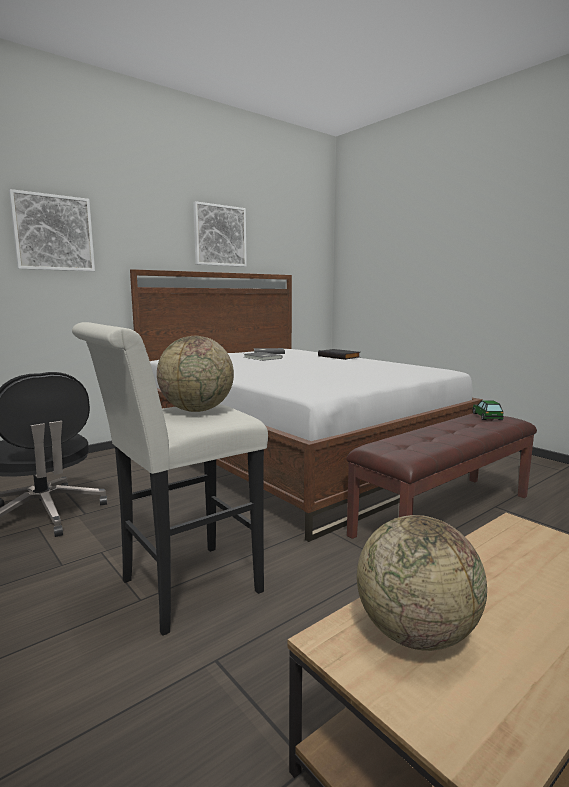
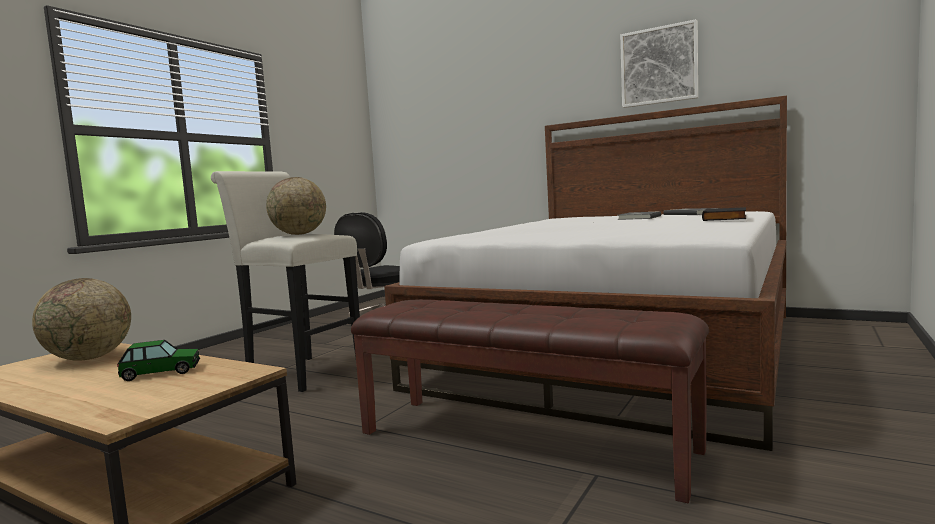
camera: 70 degrees right, 5 degrees down
picture [9,189,95,271] -> none
toy car [472,400,504,420] -> toy car moved to [117,340,200,381]

